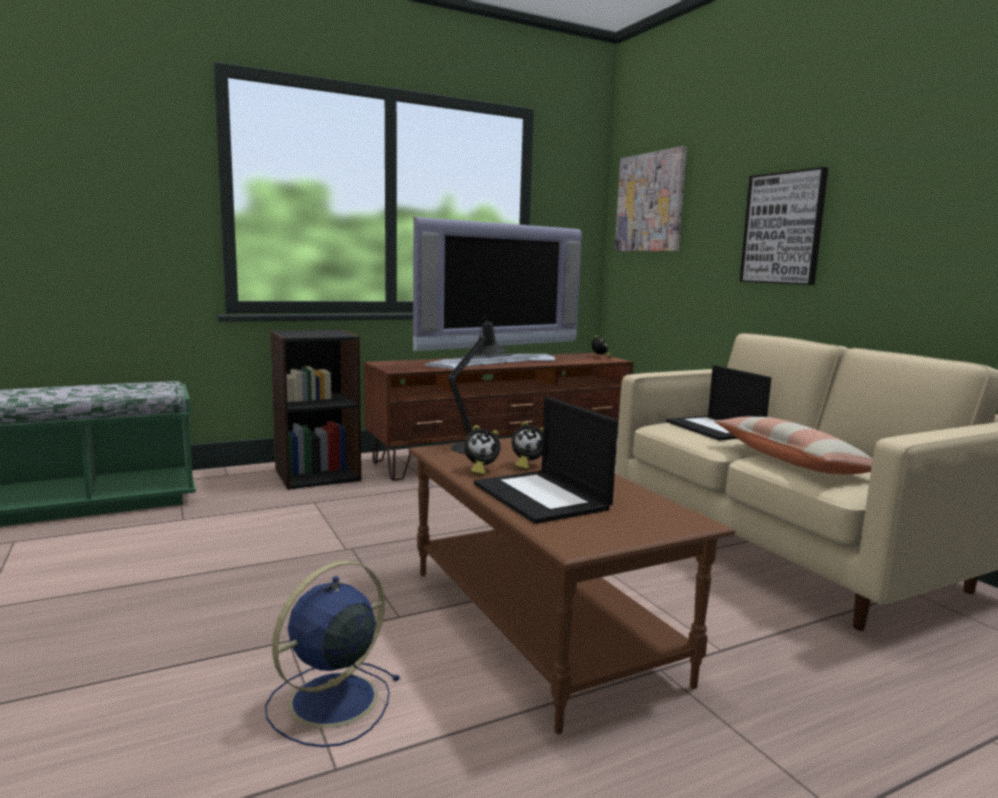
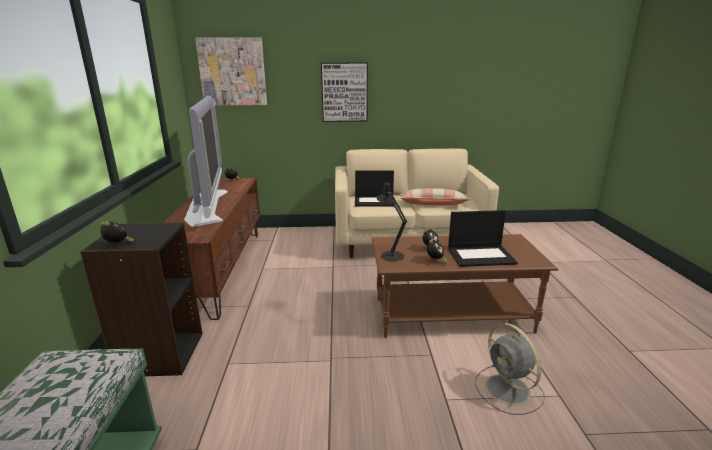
camera: 65 degrees left, 10 degrees up
blue fan [265,561,401,747] -> grey fan [475,323,545,415]
none -> alarm clock [100,221,135,243]

